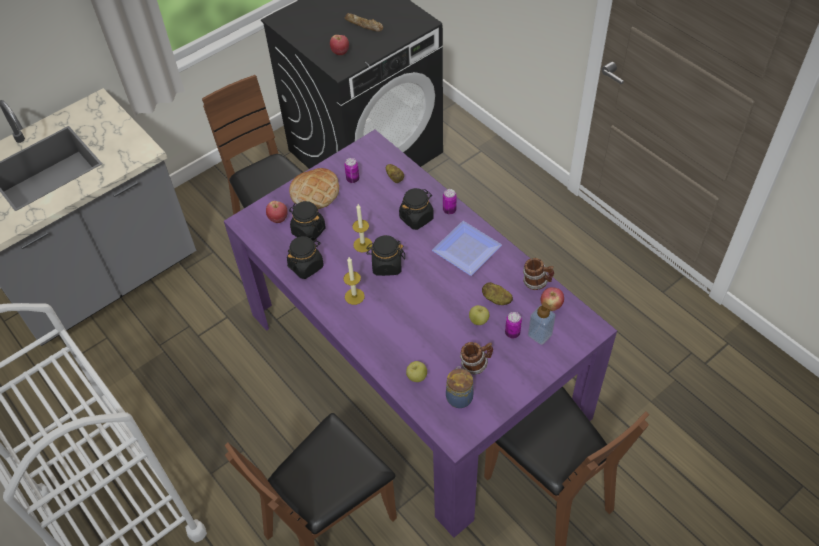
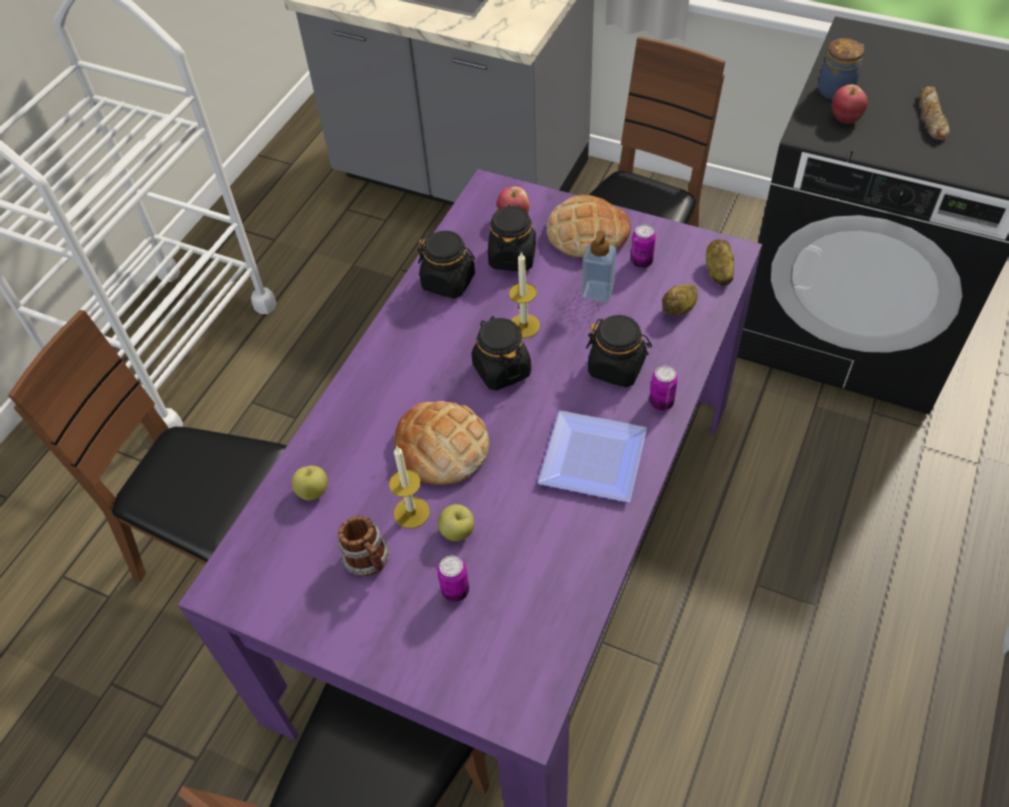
camera: 65 degrees right, 0 degrees up
candle [343,257,365,305] -> candle moved to [389,447,430,529]
jar [446,366,474,408] -> jar moved to [818,38,864,100]
potato [482,282,513,305] -> potato moved to [706,240,734,286]
mug [523,258,554,290] -> none
soap dispenser [528,302,556,345] -> soap dispenser moved to [582,230,616,302]
apple [541,287,564,311] -> none
none -> bread [394,401,490,485]

